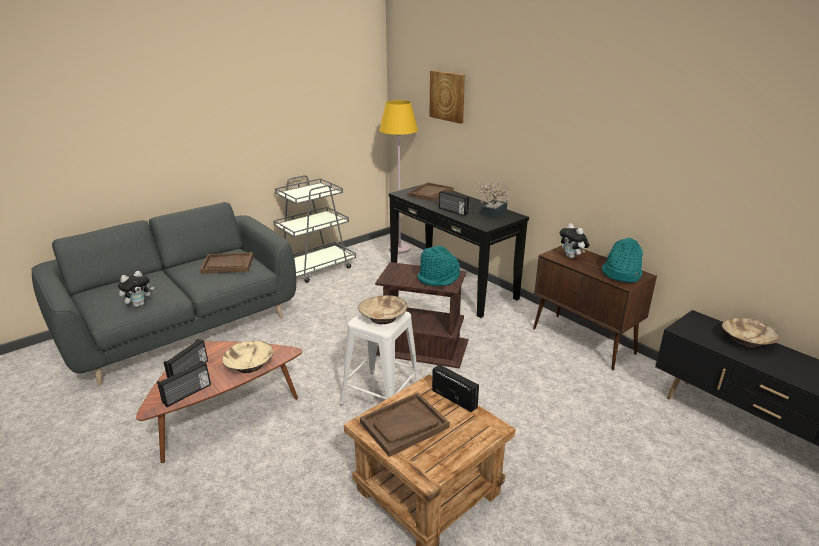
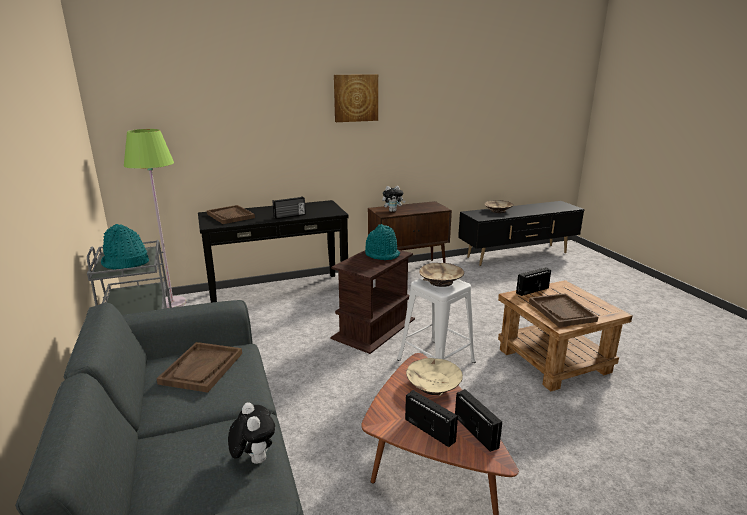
camera: 70 degrees left, 5 degrees down
yellow floor lamp [379,100,418,254] -> green floor lamp [124,129,186,308]
picture [429,70,465,124] -> picture moved to [334,74,378,122]
potted plant [476,183,509,218] -> none
turquoise hat [602,238,643,283] -> turquoise hat moved to [101,224,149,270]

